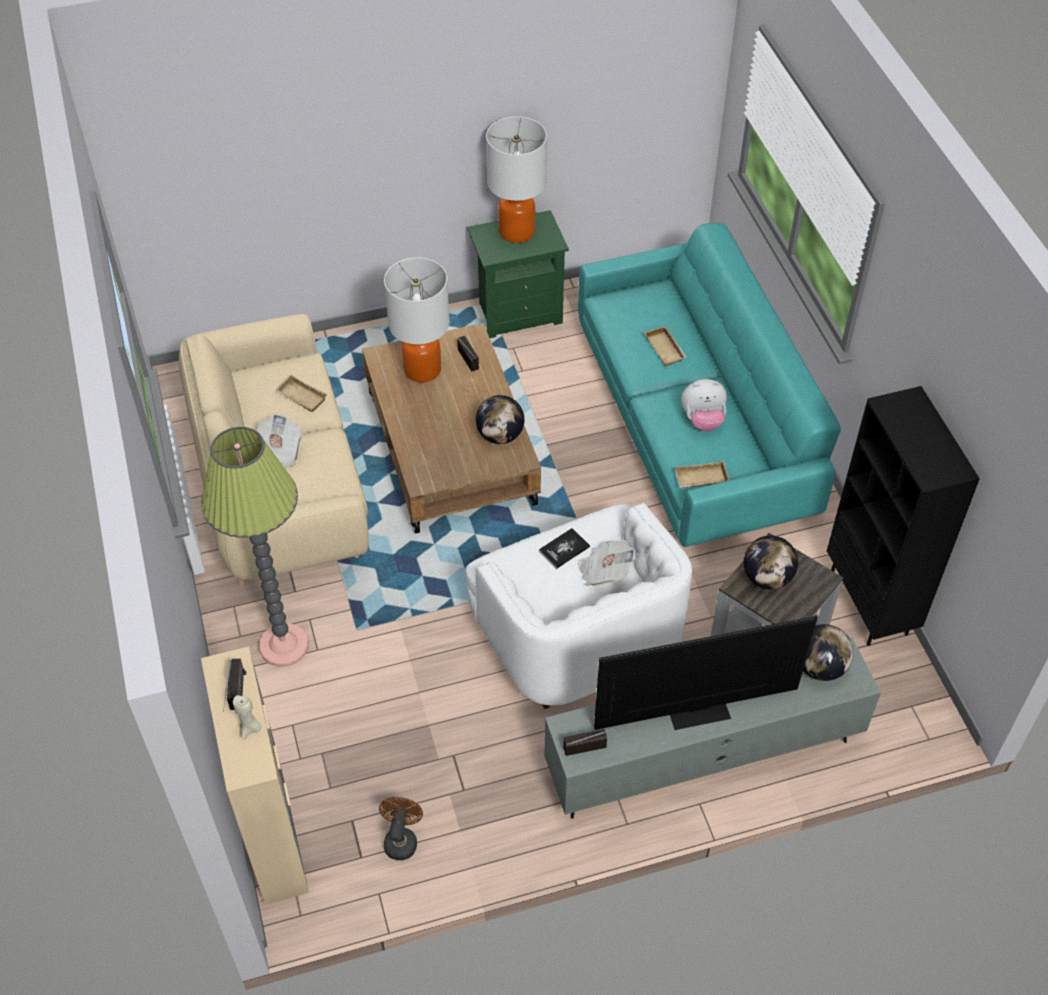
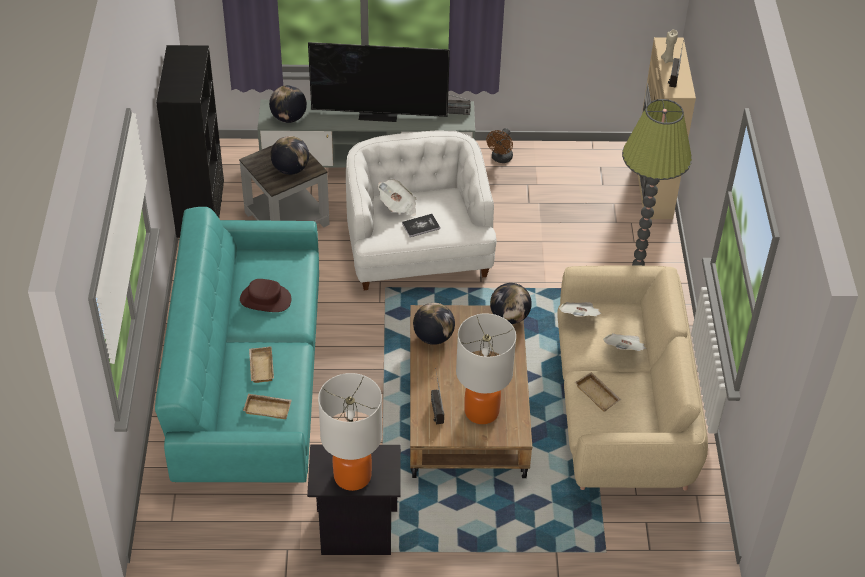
camera: 165 degrees left, 5 degrees down
brown fan [379,797,423,860] -> brown fan moved to [486,128,513,163]
green nightstand [467,210,569,338] -> black nightstand [307,444,401,555]
beige tray [675,461,729,488] -> beige tray moved to [243,394,292,419]
plush toy [681,379,727,431] -> brown hat [240,279,292,312]
none -> globe [490,283,532,324]
none -> newspaper [559,302,602,316]

